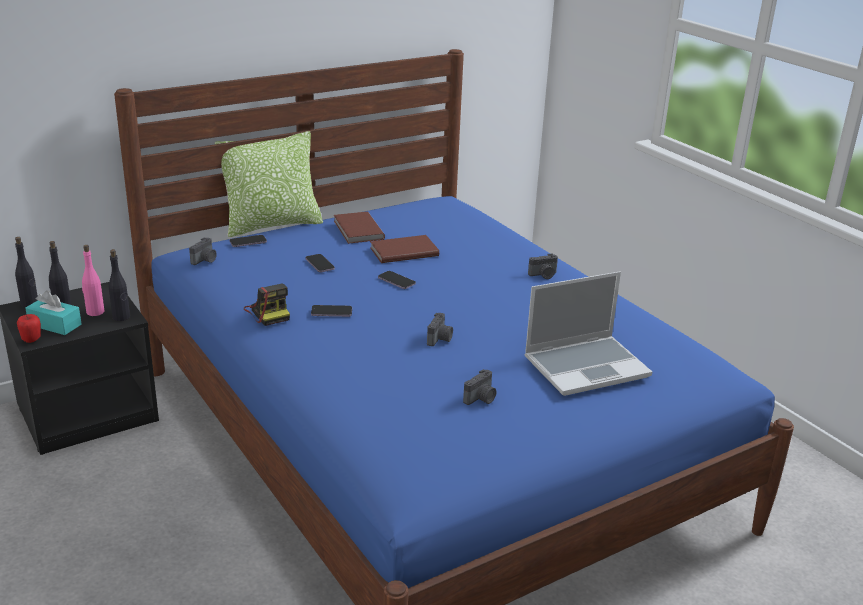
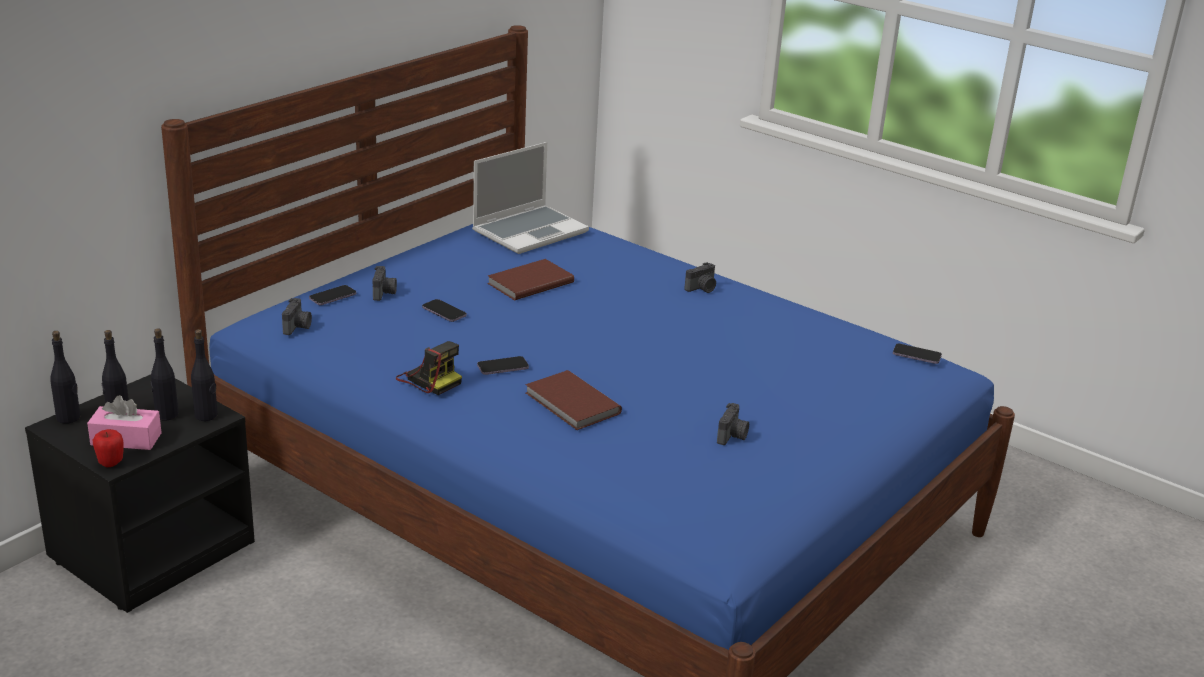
camera: 20 degrees left, 0 degrees up
turquoise tissue box [25,290,82,335] -> pink tissue box [87,395,162,450]
pink bottle [82,245,105,316] -> black bottle [151,328,179,420]
pillow [215,131,323,237] -> none
brown book [334,212,385,244] -> brown book moved to [525,370,622,430]
phone [378,271,416,289] -> phone moved to [893,343,942,364]
camera [427,313,453,346] -> camera moved to [373,266,397,301]
laptop [524,271,652,396] -> laptop moved to [472,142,589,254]

